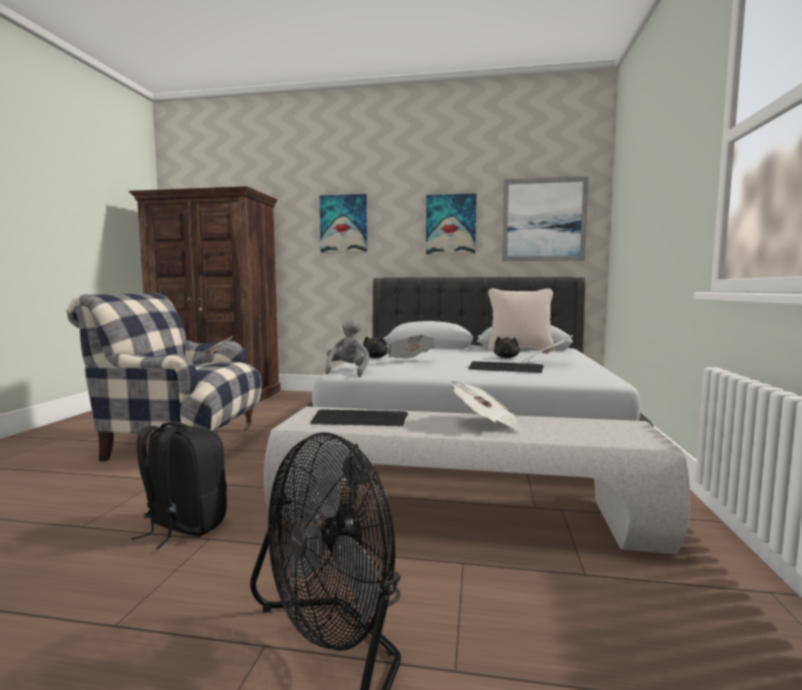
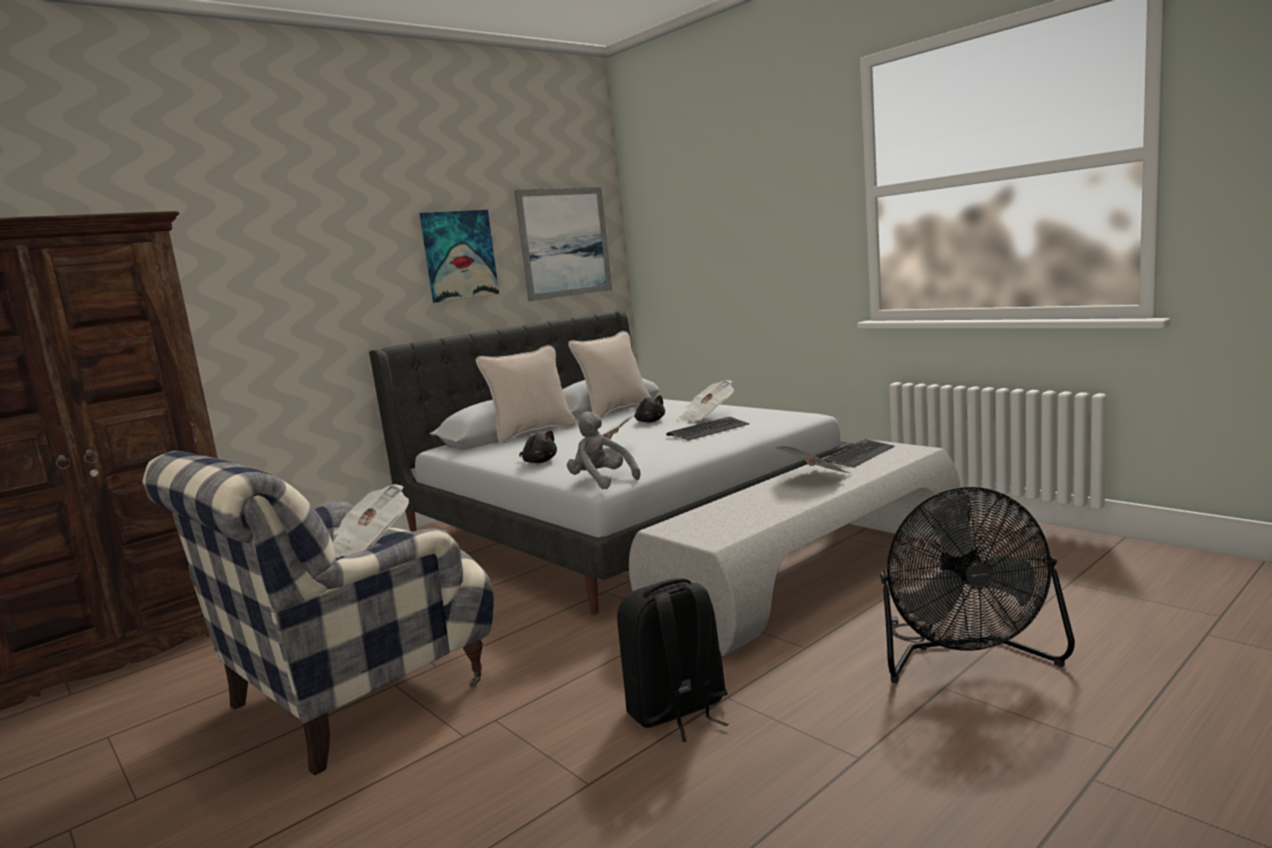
camera: 50 degrees left, 5 degrees up
keyboard [310,410,408,426] -> keyboard moved to [823,439,895,468]
picture [320,194,367,253] -> none
none -> beige pillow [476,345,576,443]

